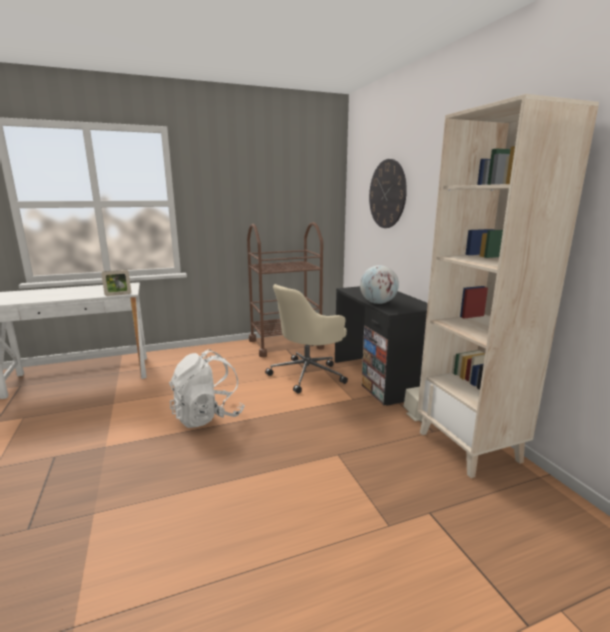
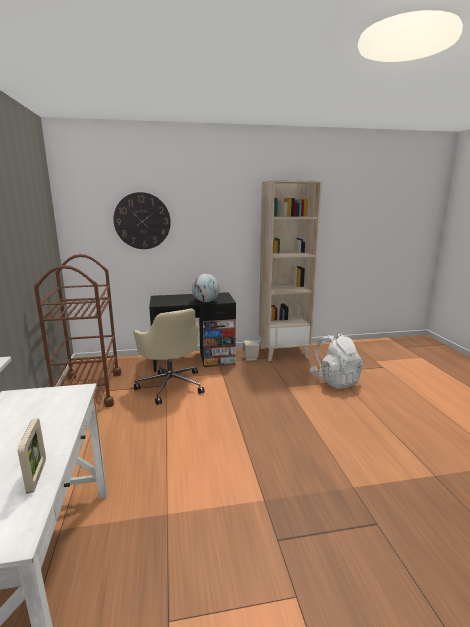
camera: 80 degrees left, 0 degrees up
picture frame [101,270,131,296] -> picture frame moved to [18,418,46,494]
white backpack [169,349,245,428] -> white backpack moved to [310,333,363,389]

